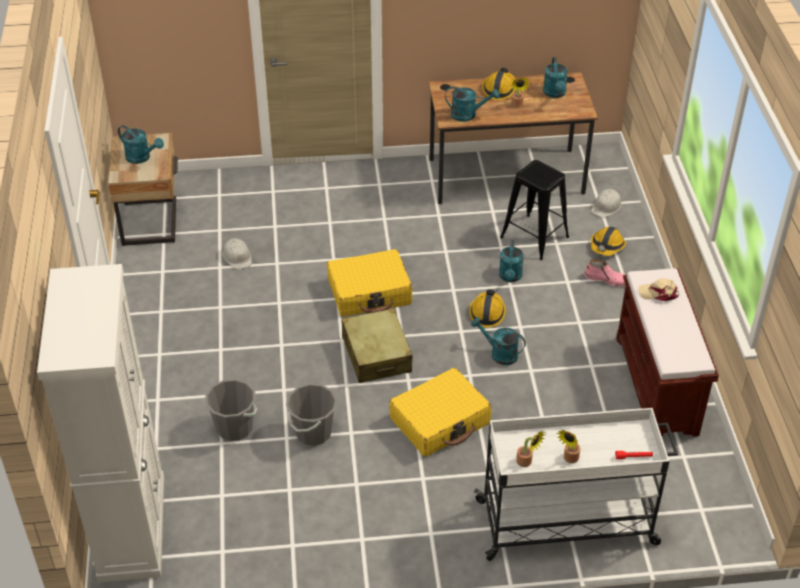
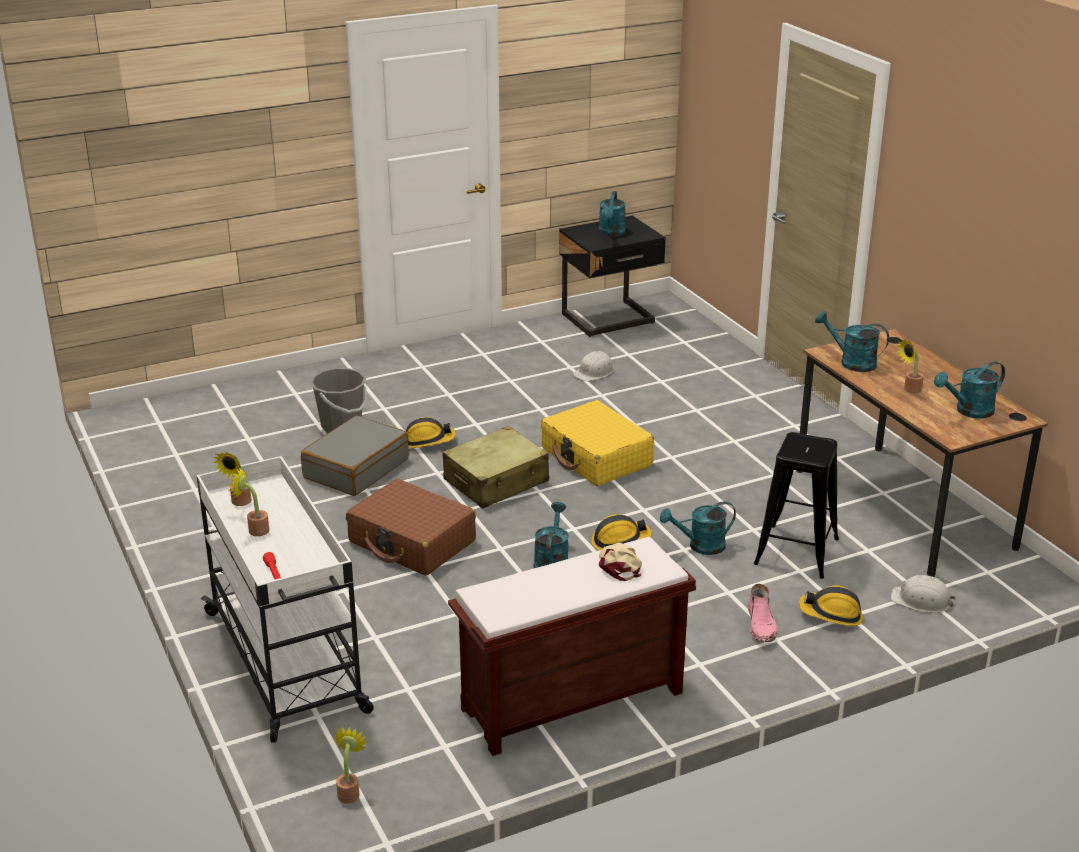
camera: 70 degrees right, 15 degrees down
white cabinet [37,264,164,583] -> none
beige nightstand [108,133,178,246] -> black nightstand [559,216,666,337]
grey bucket [286,383,337,446] -> grey suitcase [301,415,409,496]
yellow suitcase [389,368,491,457] -> brown suitcase [346,479,476,575]
turquoise watering can [445,87,500,122] -> turquoise watering can turned 135 degrees clockwise [815,311,889,372]
hard hat [482,68,516,100] -> hard hat moved to [406,417,456,448]
none -> potted plant [334,726,368,804]

